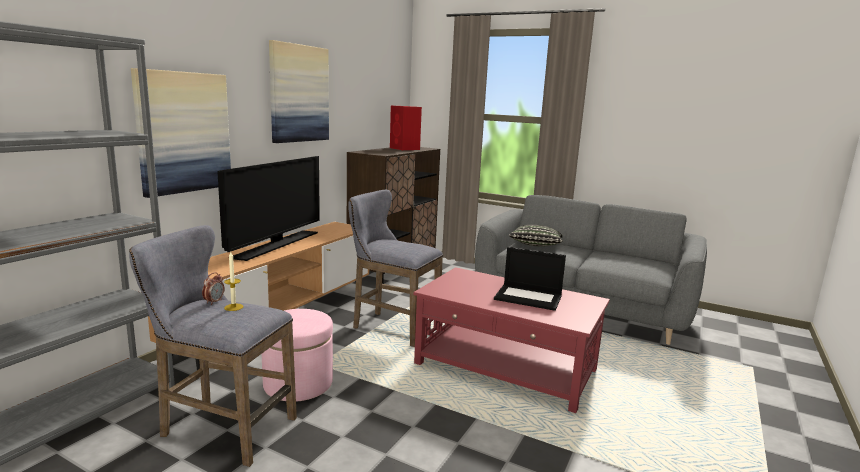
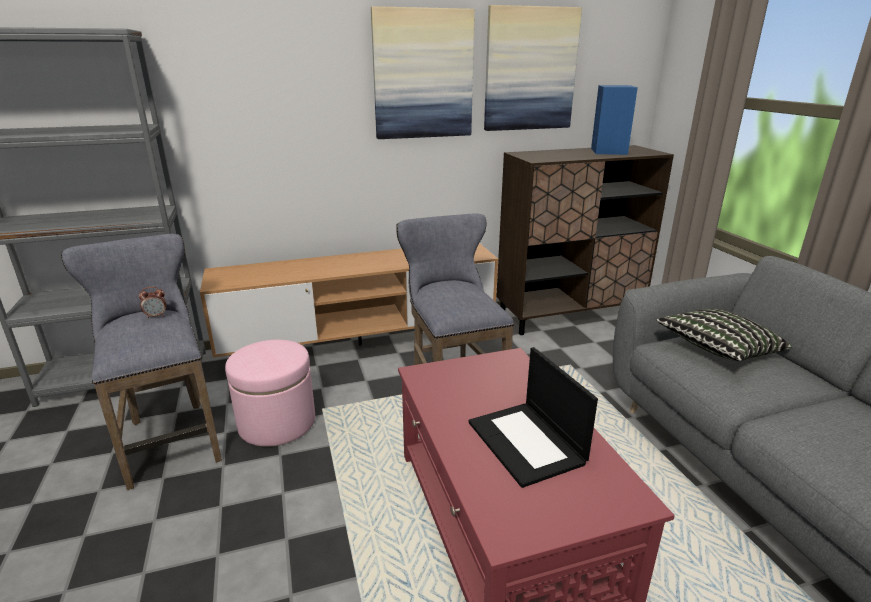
camera: 45 degrees right, 10 degrees up
picture [131,68,231,198] -> picture moved to [484,5,582,131]
television [217,156,320,261] -> none
candle [224,252,243,311] -> none
red speaker [390,106,422,150] -> blue speaker [591,85,638,155]

